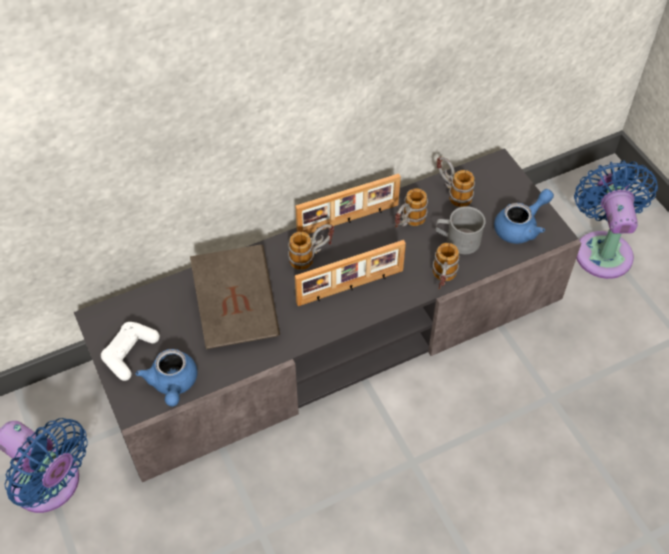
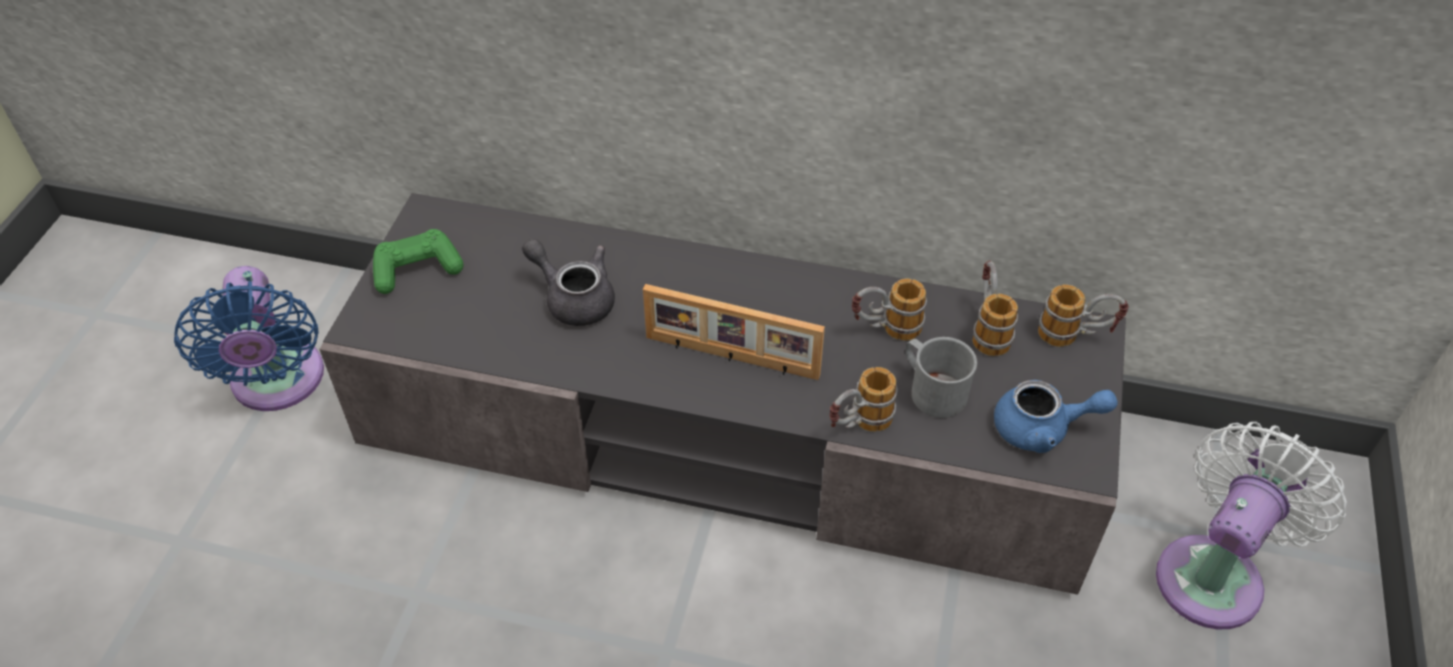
camera: 40 degrees right, 5 degrees down
white game controller [101,322,160,381] -> green game controller [373,229,464,294]
blue teapot [136,349,198,407] -> none
brown book [190,245,280,349] -> grey teapot [522,238,615,326]
mug [288,224,334,270] -> mug moved to [1038,285,1129,347]
picture frame [295,174,401,234] -> none
blue fan [574,160,658,279] -> white fan [1156,422,1347,630]

